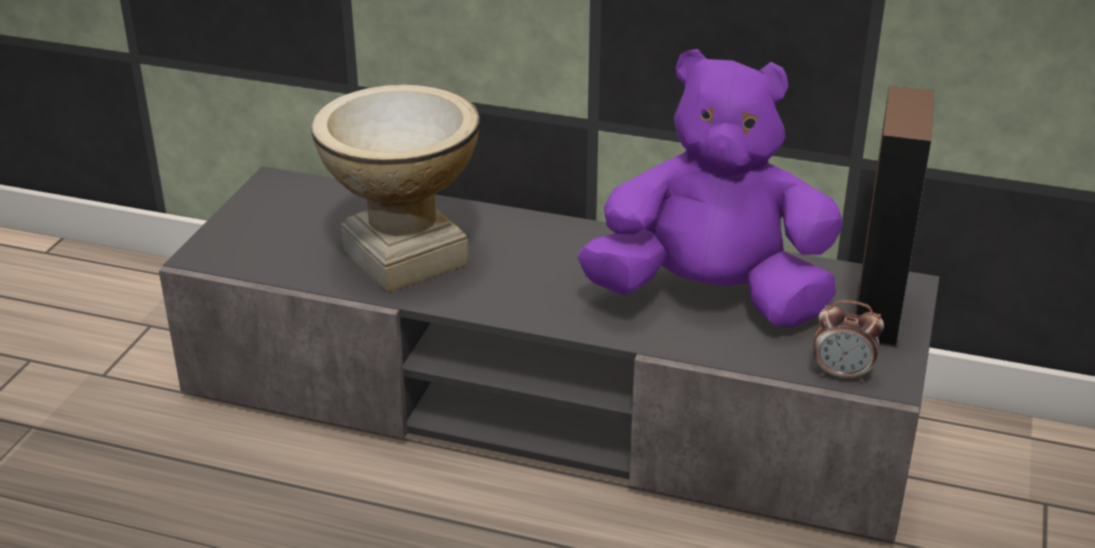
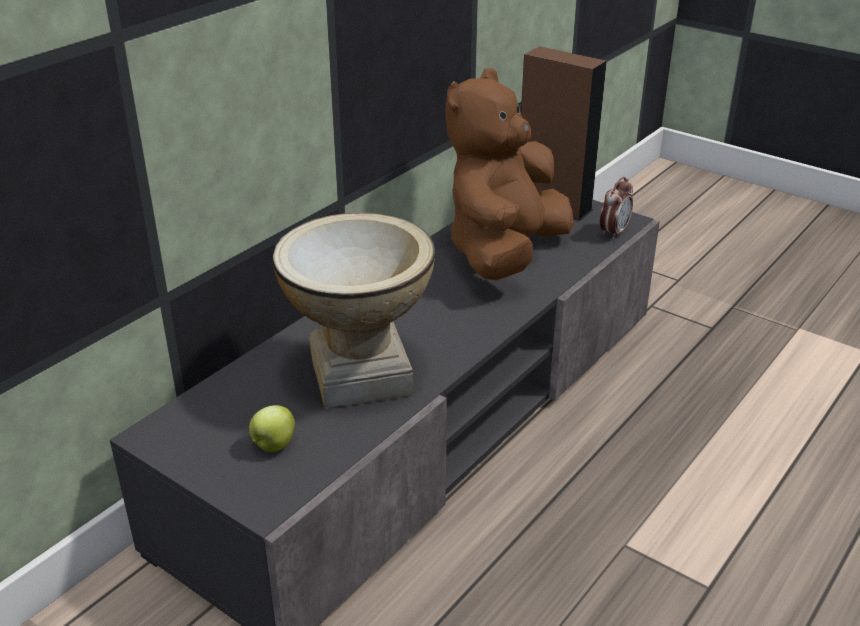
camera: 70 degrees left, 0 degrees up
purple plush toy [578,49,843,327] -> brown plush toy [445,68,574,280]
none -> apple [249,405,295,452]

